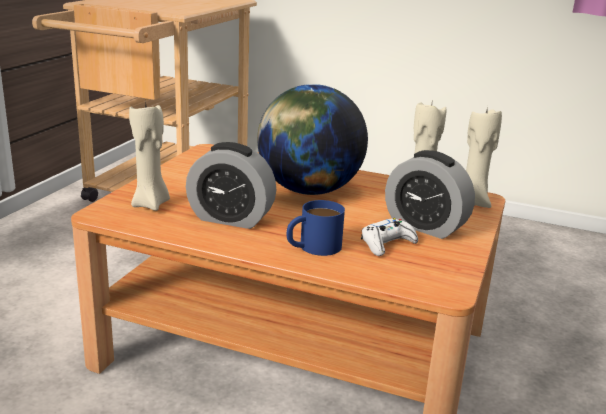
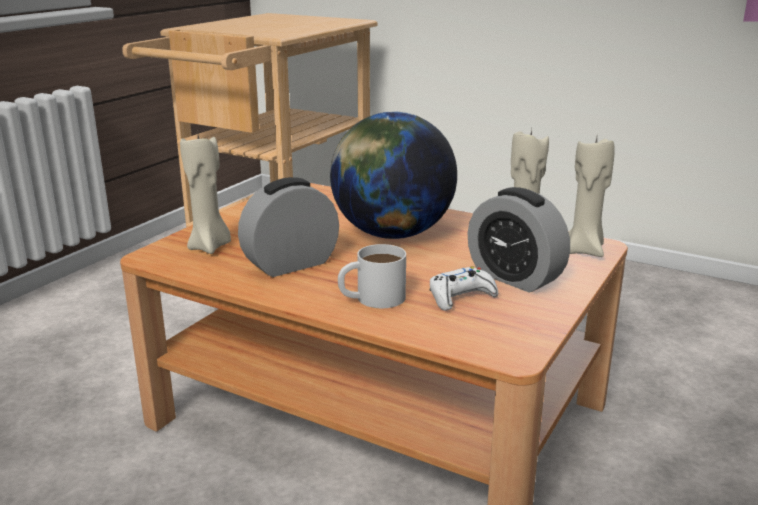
camera: 10 degrees right, 0 degrees up
alarm clock [186,142,276,229] -> alarm clock turned 120 degrees clockwise [238,177,339,277]
blue mug [287,200,345,256] -> white mug [338,244,406,308]

